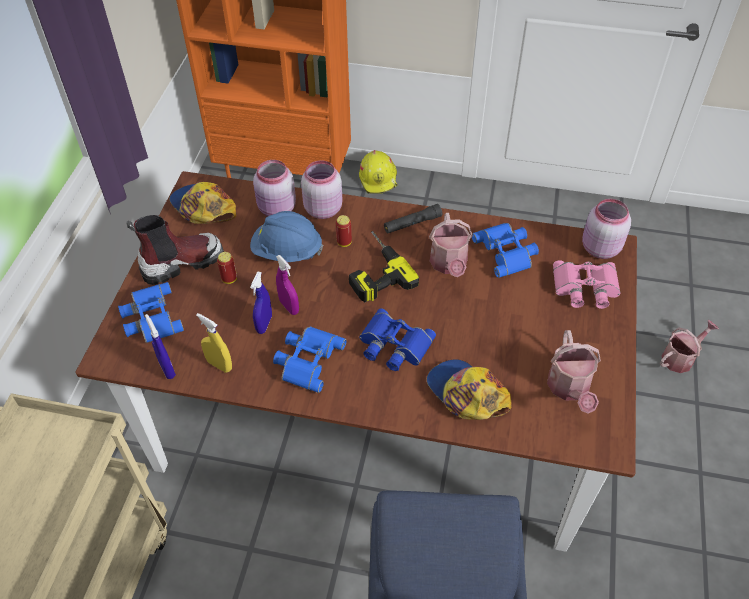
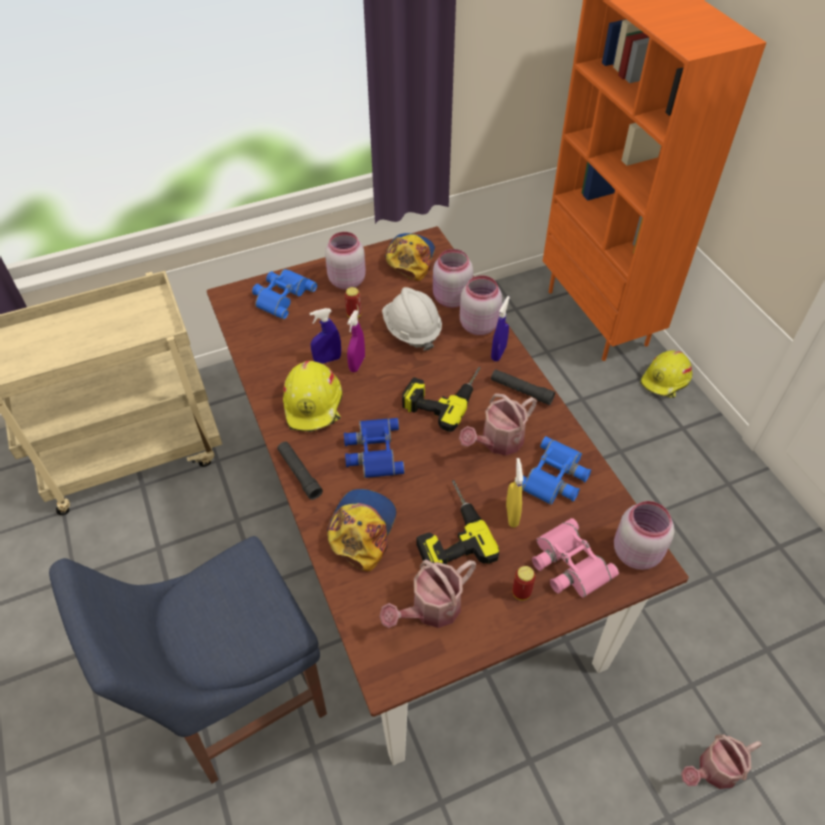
camera: 55 degrees right, 0 degrees up
boot [126,215,224,285] -> pink jar [325,232,366,290]
blue spray bottle [145,314,176,379] -> blue spray bottle moved to [491,296,510,362]
yellow spray bottle [196,313,232,373] -> yellow spray bottle moved to [506,458,523,528]
blue hard hat [250,211,323,262] -> white hard hat [382,287,442,351]
blue binoculars [273,326,347,393] -> yellow hard hat [283,361,343,432]
can [336,215,352,247] -> can moved to [512,566,536,600]
watering can [660,320,719,373] -> watering can turned 135 degrees clockwise [681,734,762,789]
none -> black flashlight [277,442,323,500]
none -> power drill [417,480,499,566]

